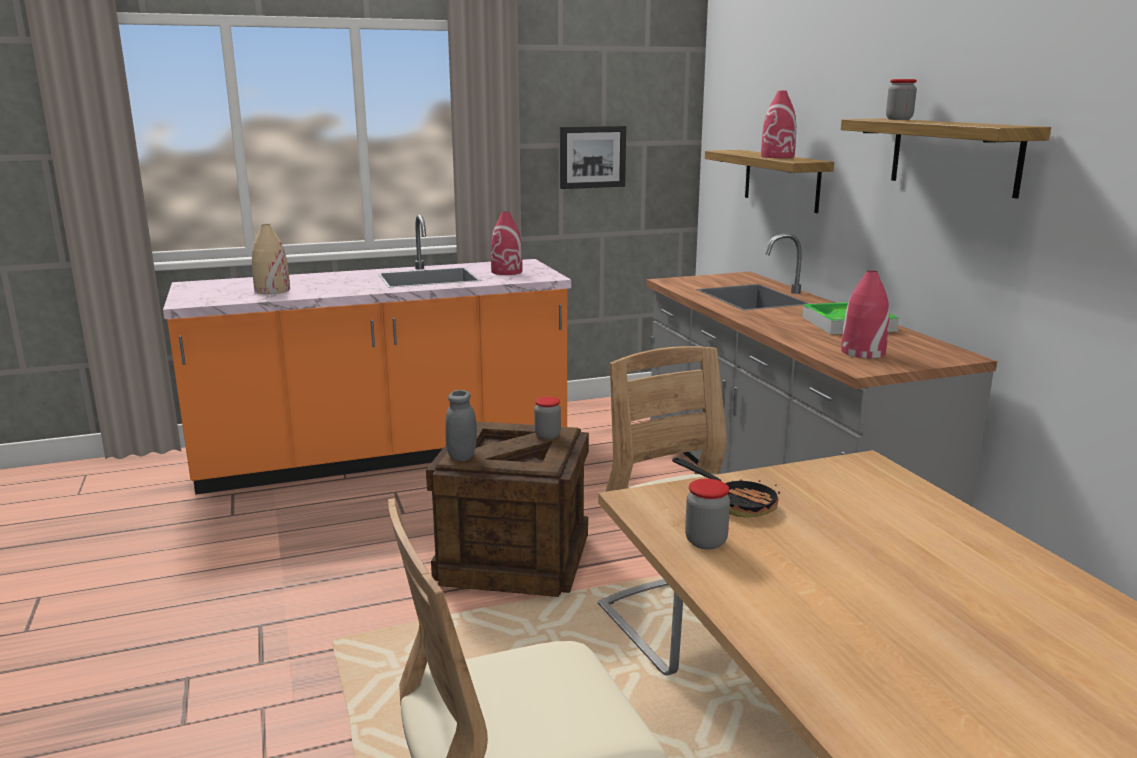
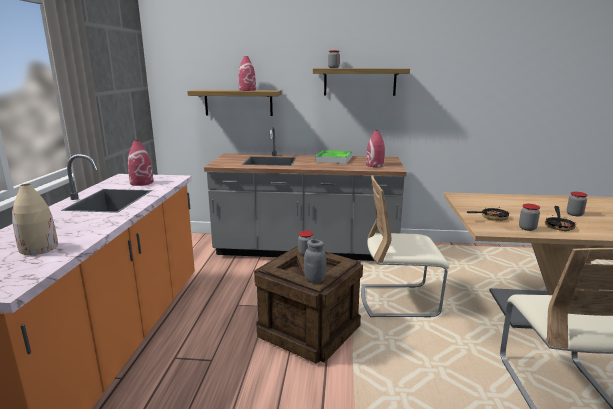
camera: 65 degrees left, 0 degrees up
picture [560,126,626,189] -> none
none -> frying pan [545,206,576,231]
none -> jar [567,192,587,216]

